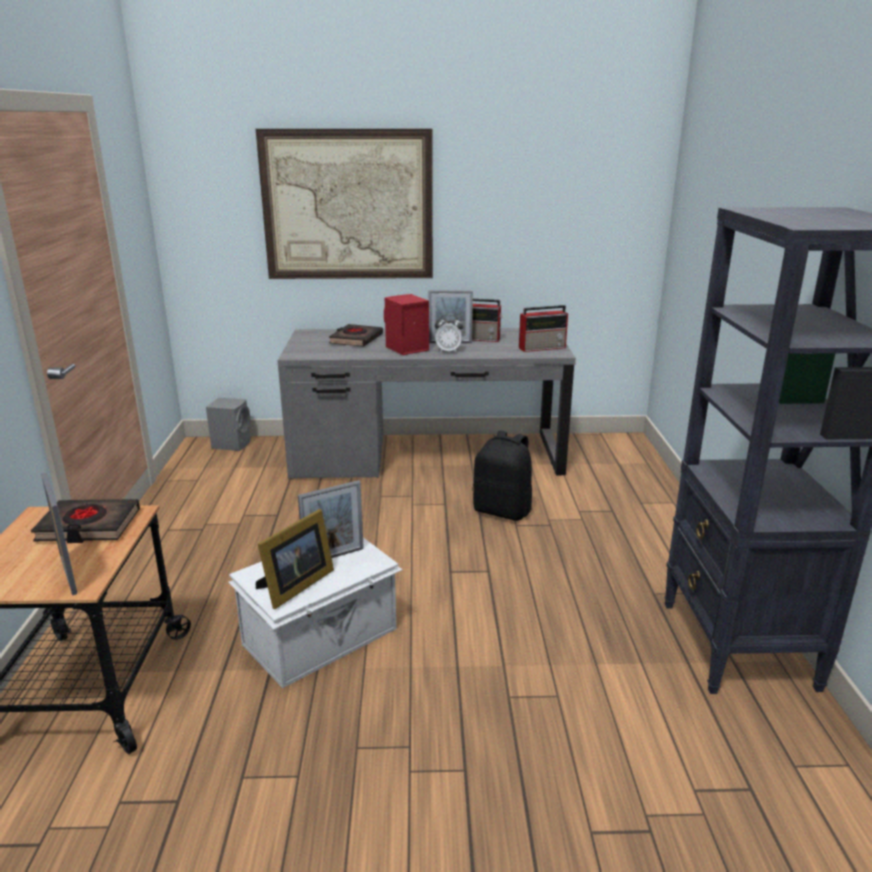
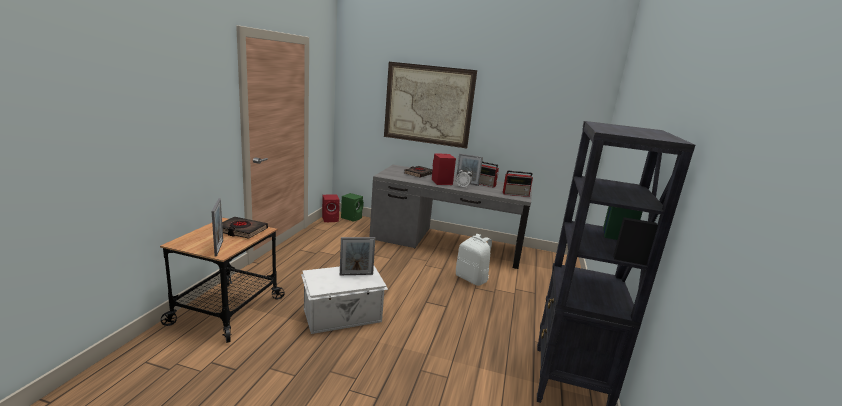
camera: 15 degrees right, 5 degrees down
grey speaker [206,398,251,451] -> green speaker [341,193,364,222]
picture frame [256,509,334,609] -> none
black backpack [473,430,532,521] -> white backpack [456,234,492,286]
none -> red speaker [322,194,340,222]

